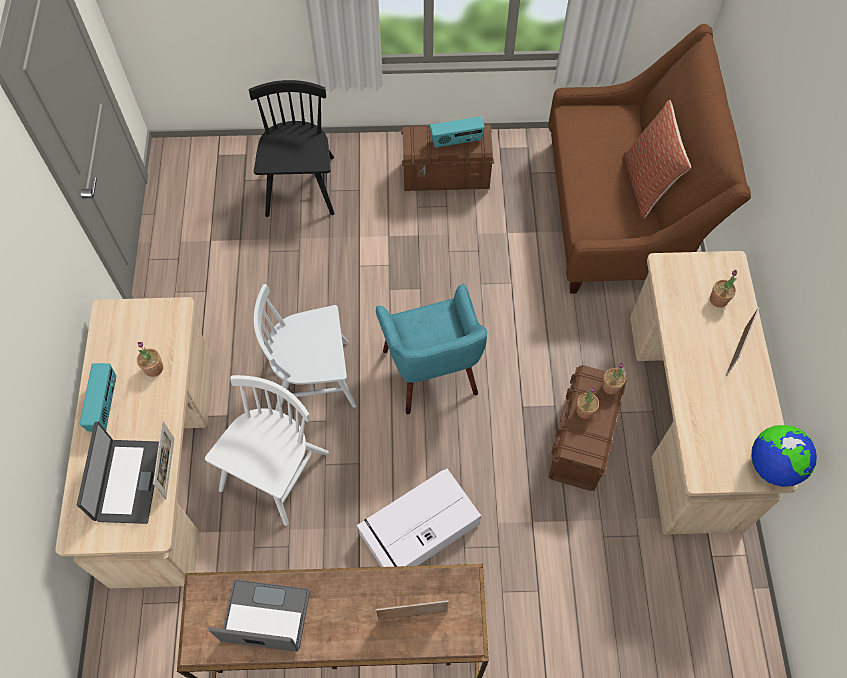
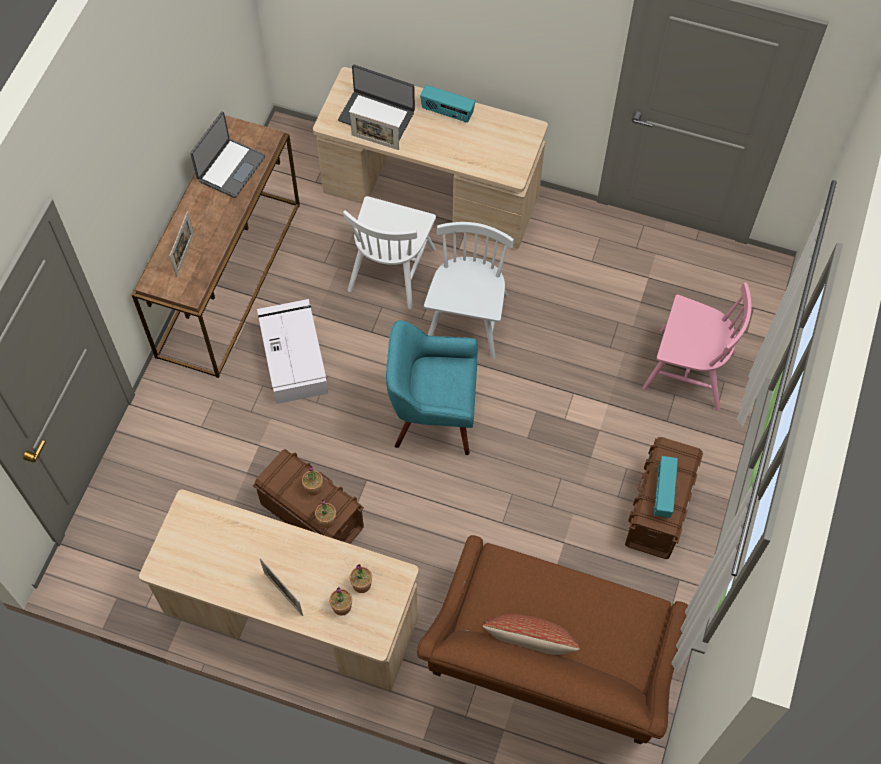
camera: 110 degrees right, 0 degrees up
potted plant [137,342,163,377] -> potted plant moved to [350,564,372,593]
white chair [205,375,329,526] -> white chair turned 60 degrees clockwise [343,196,436,309]
black chair [249,80,334,217] -> pink chair [643,283,751,410]
globe [751,425,817,487] -> none

